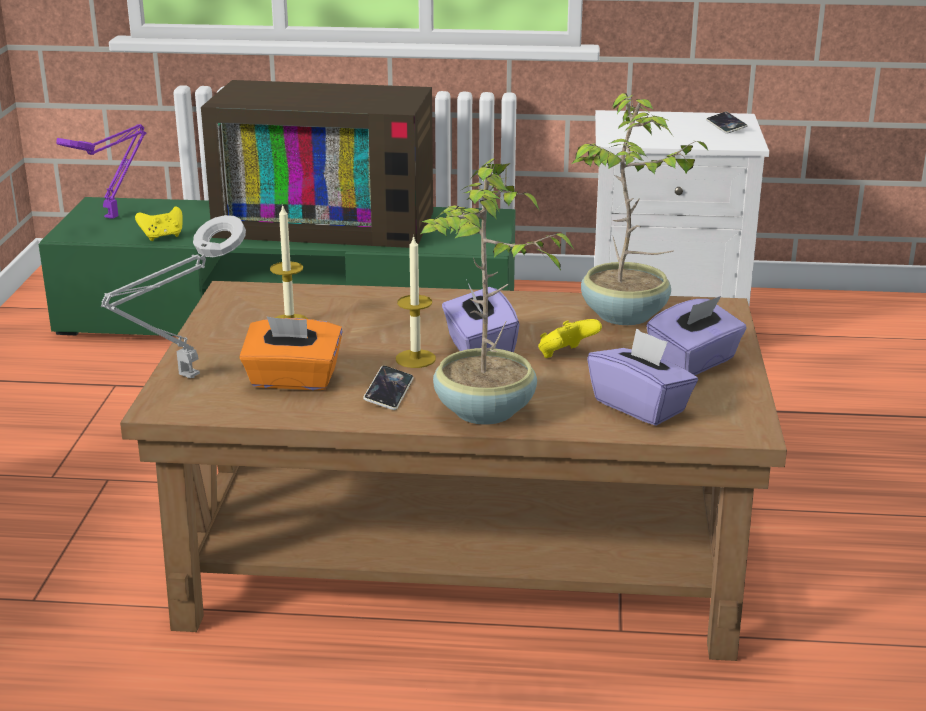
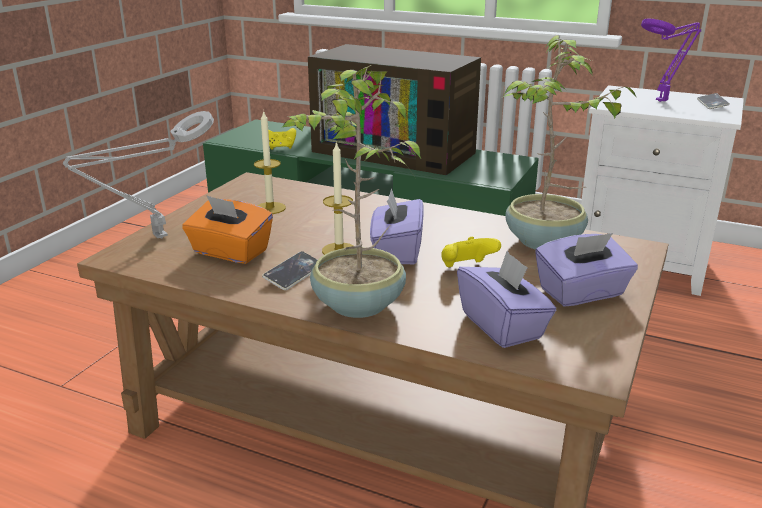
camera: 20 degrees right, 0 degrees up
purple table lamp [57,124,146,219] -> purple table lamp moved to [641,19,701,102]

